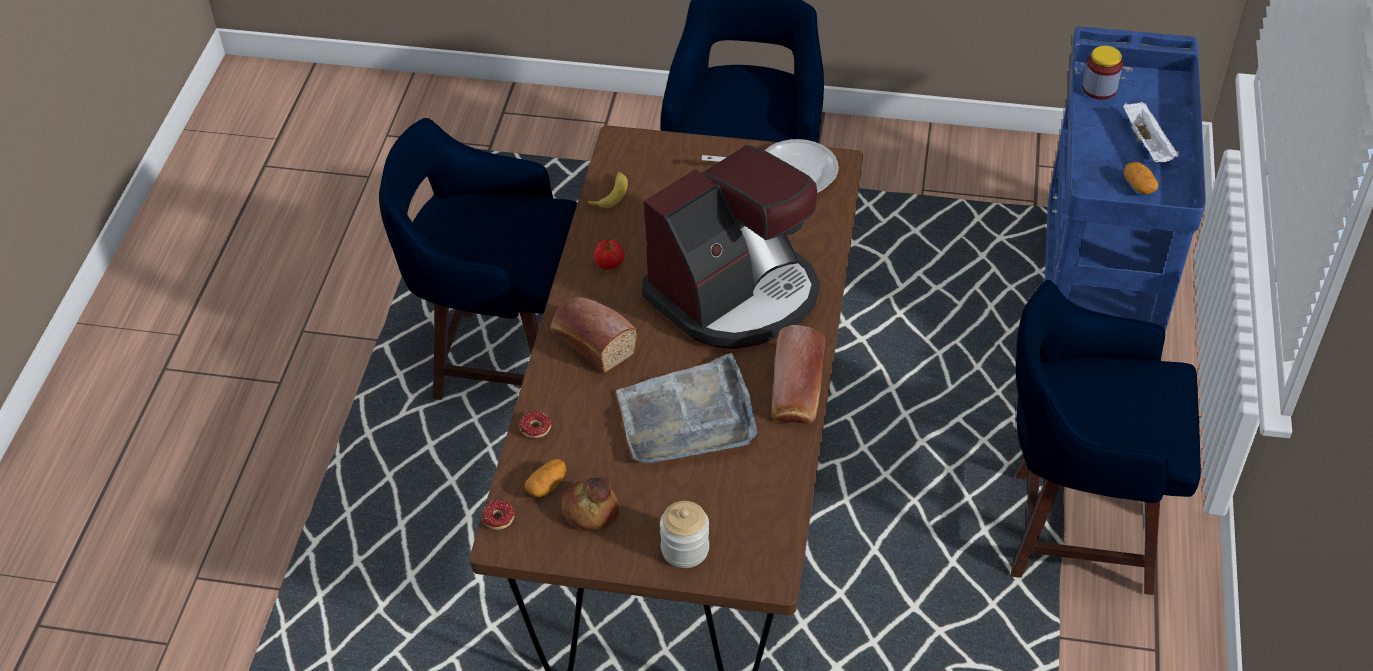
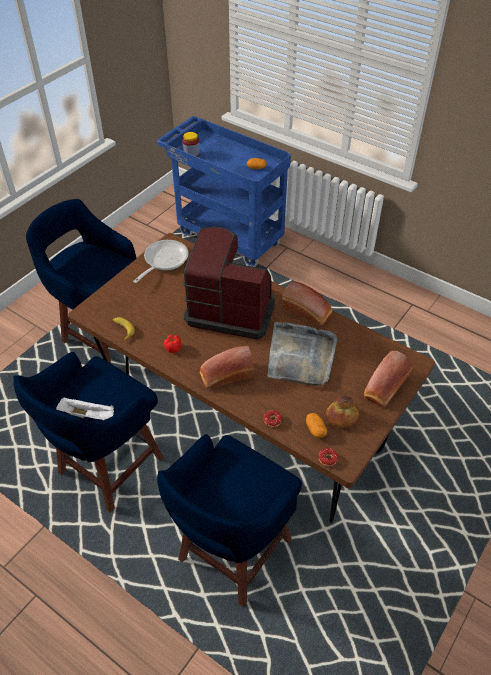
camera: 65 degrees left, 0 degrees up
coffee machine [642,145,820,349] -> coffee machine turned 60 degrees counterclockwise [183,226,275,340]
jar [660,501,709,568] -> bread [364,351,413,407]
blue stool [1011,280,1201,595] -> blue stool moved to [157,434,302,607]
white tray [1123,102,1179,162] -> white tray moved to [56,397,114,420]

